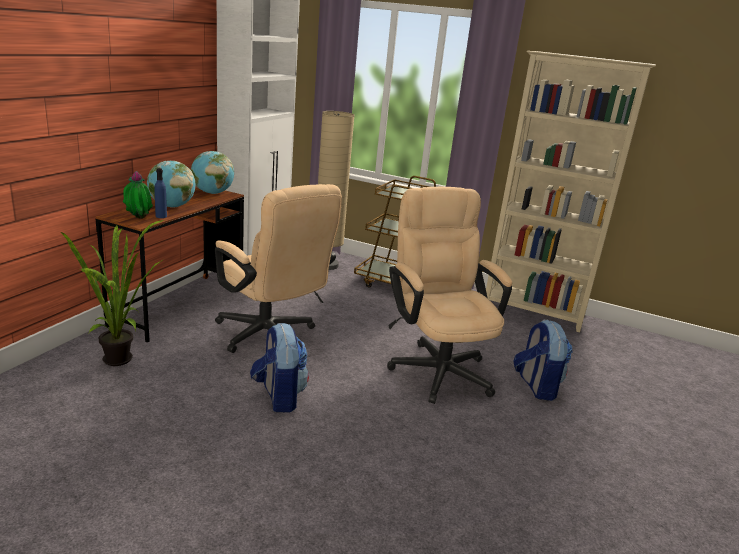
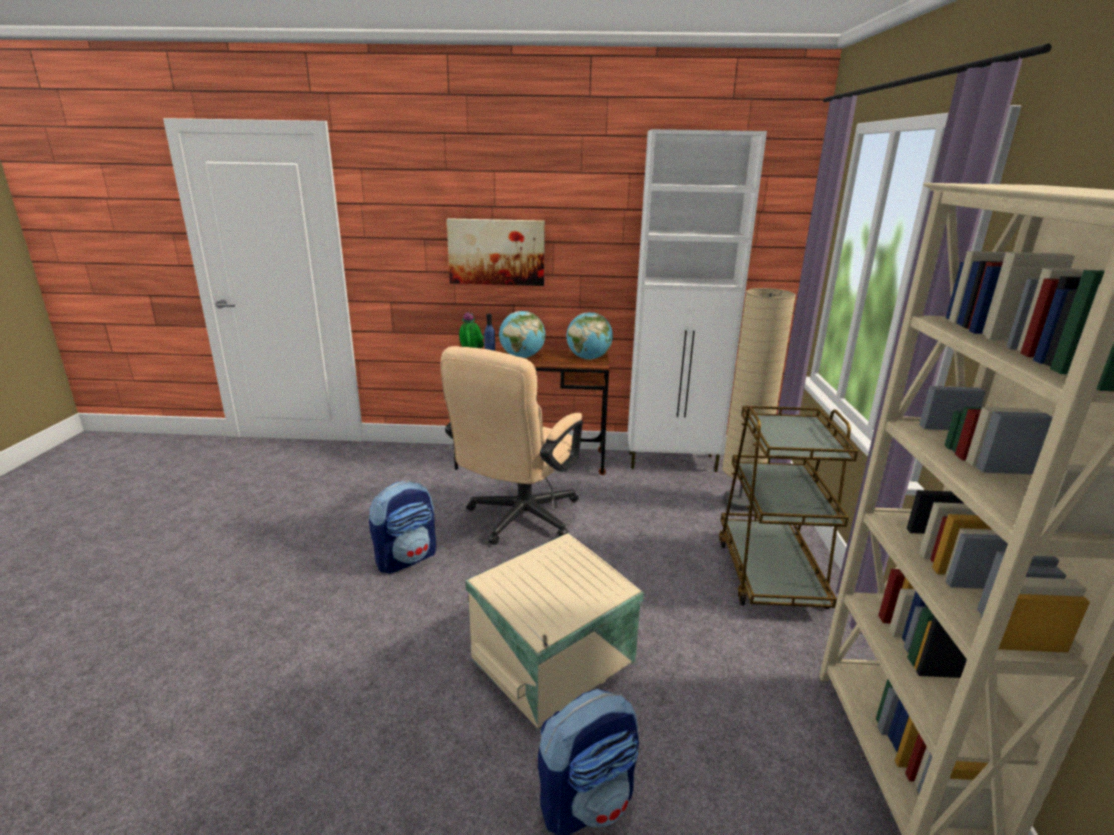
camera: 70 degrees right, 0 degrees up
potted plant [61,220,164,366] -> none
beige office chair [387,187,512,404] -> beige storage box [465,533,644,728]
none -> picture [447,218,545,286]

